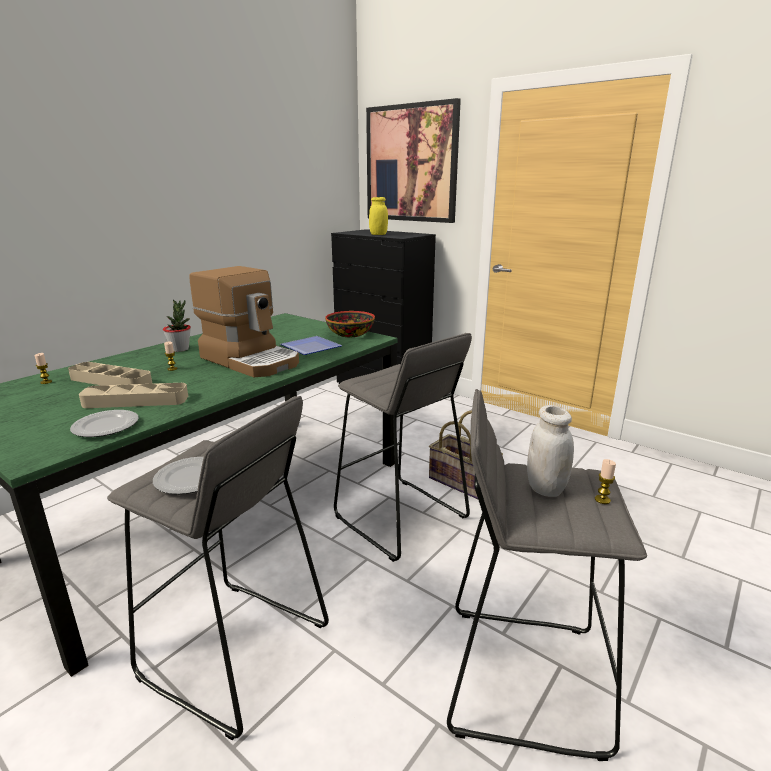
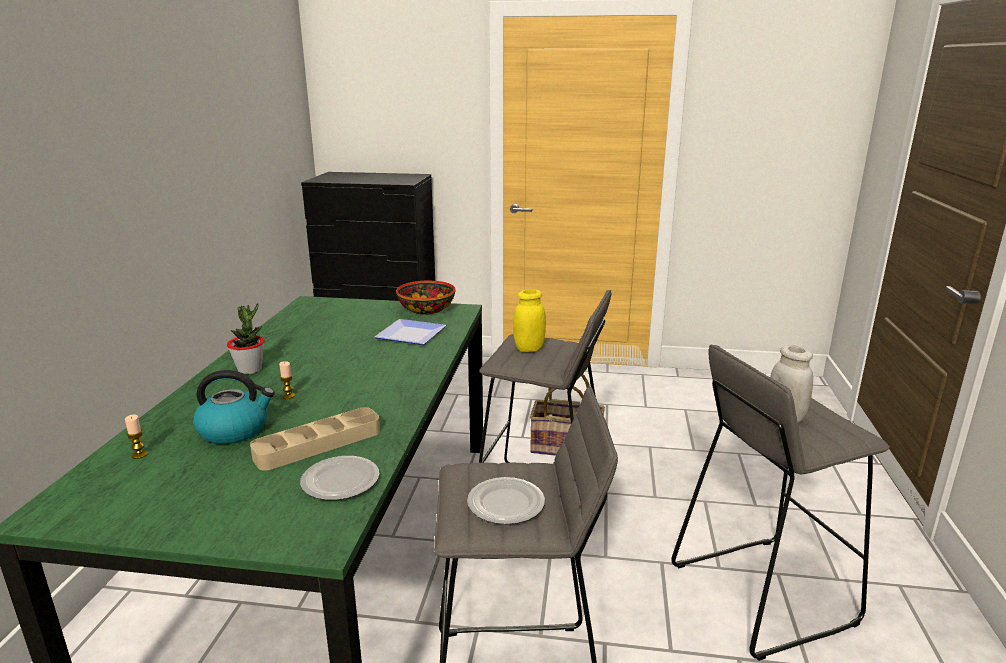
camera: 30 degrees left, 0 degrees up
beige tray [68,362,152,385] -> kettle [193,370,275,444]
coffee machine [189,266,299,377] -> none
picture [366,98,461,223] -> none
yellow jar [369,197,388,235] -> yellow jar moved to [513,289,546,352]
candle [595,459,616,504] -> none

